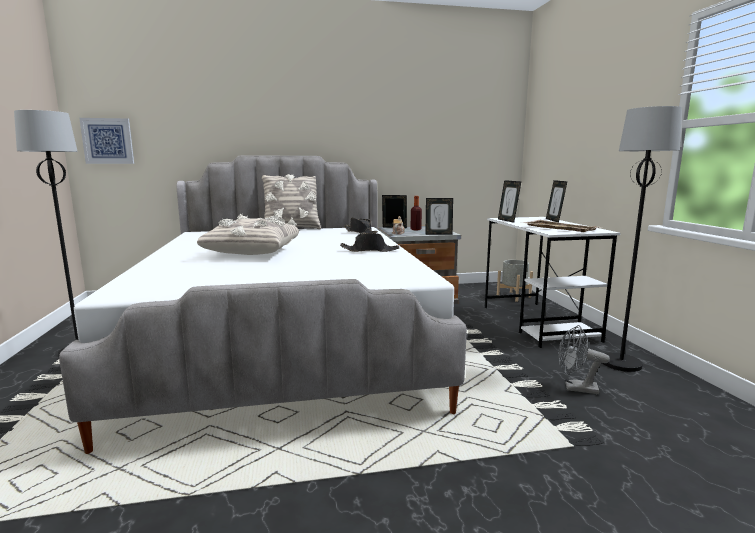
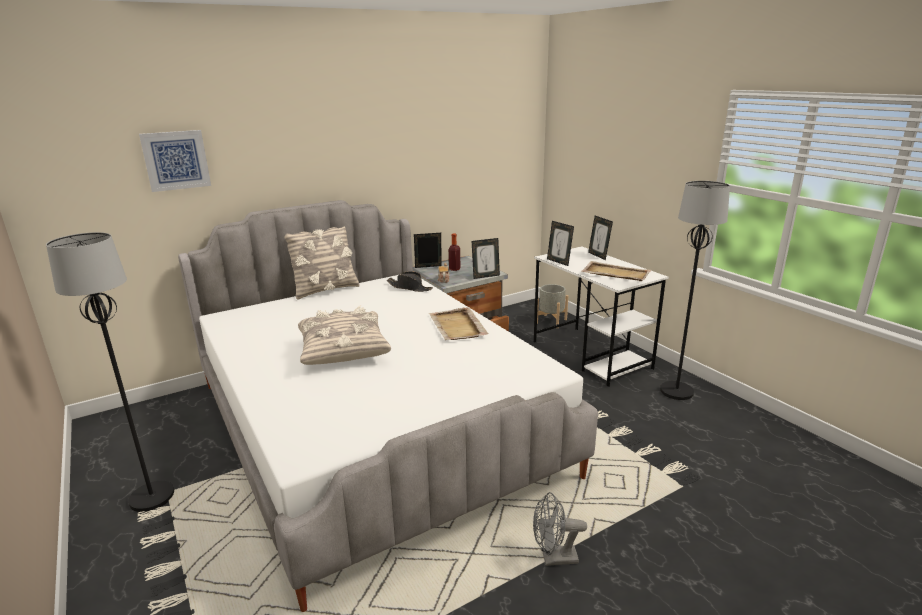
camera: 20 degrees left, 10 degrees up
picture [79,118,134,164] -> picture moved to [139,130,211,192]
black hat [340,233,399,252] -> beige tray [429,307,489,340]
grey fan [558,325,610,394] -> grey fan moved to [533,492,587,566]

